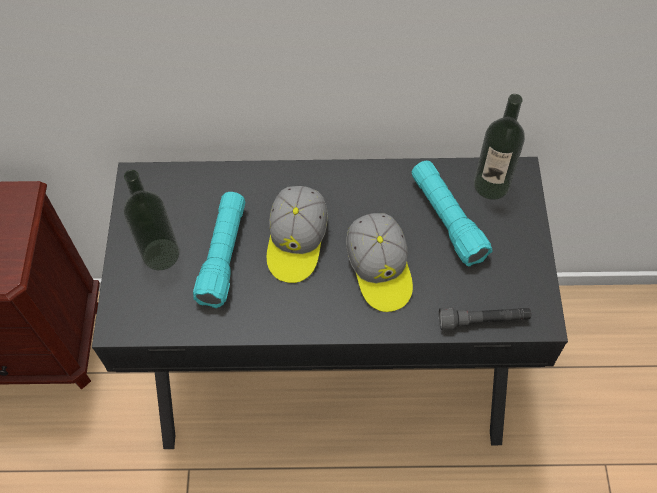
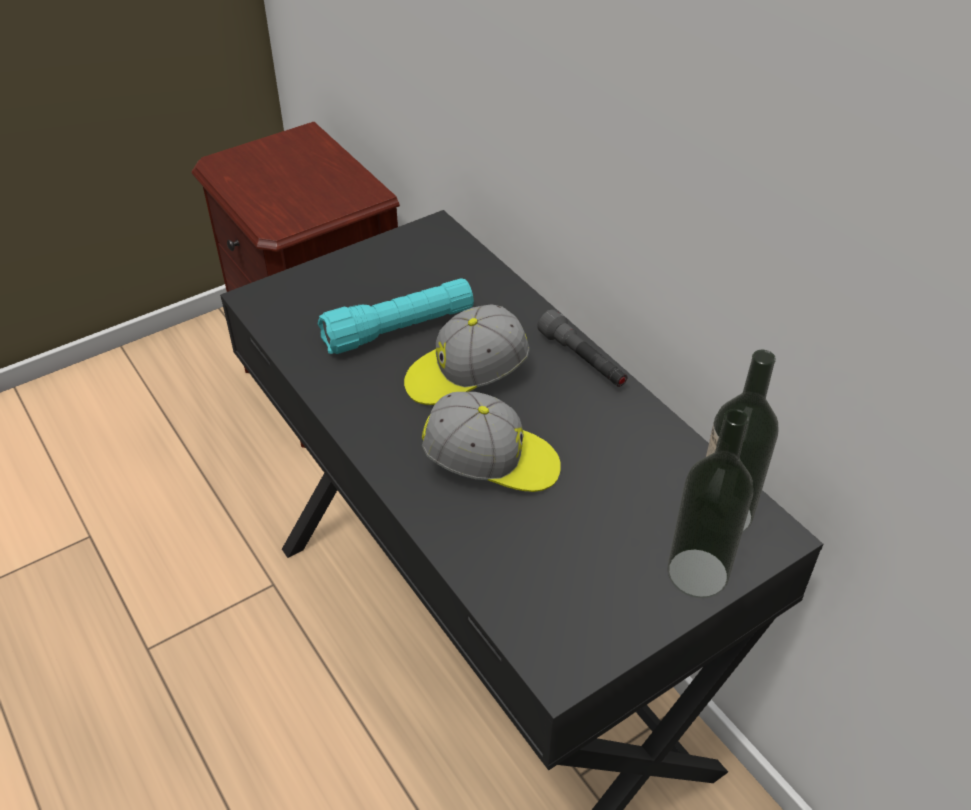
camera: 55 degrees right, 15 degrees down
bottle [124,170,180,270] -> bottle moved to [668,409,753,598]
cap [346,213,413,312] -> cap turned 120 degrees counterclockwise [422,392,561,492]
turquoise flashlight [412,161,493,266] -> none
grey flashlight [439,307,531,330] -> grey flashlight moved to [538,309,627,387]

